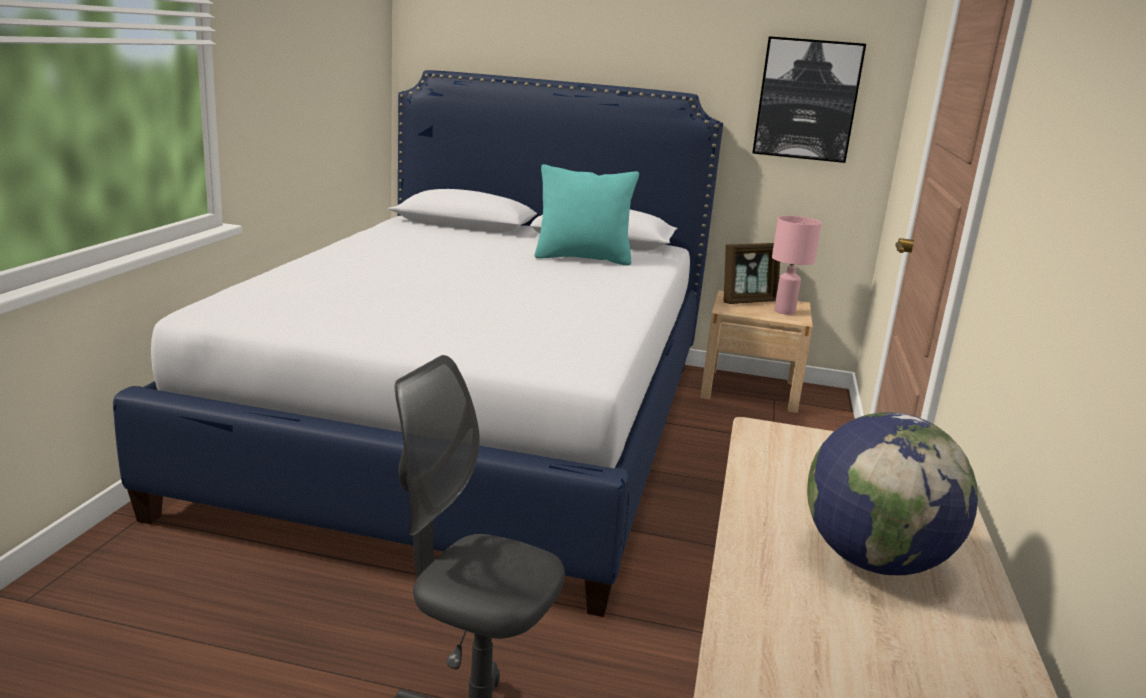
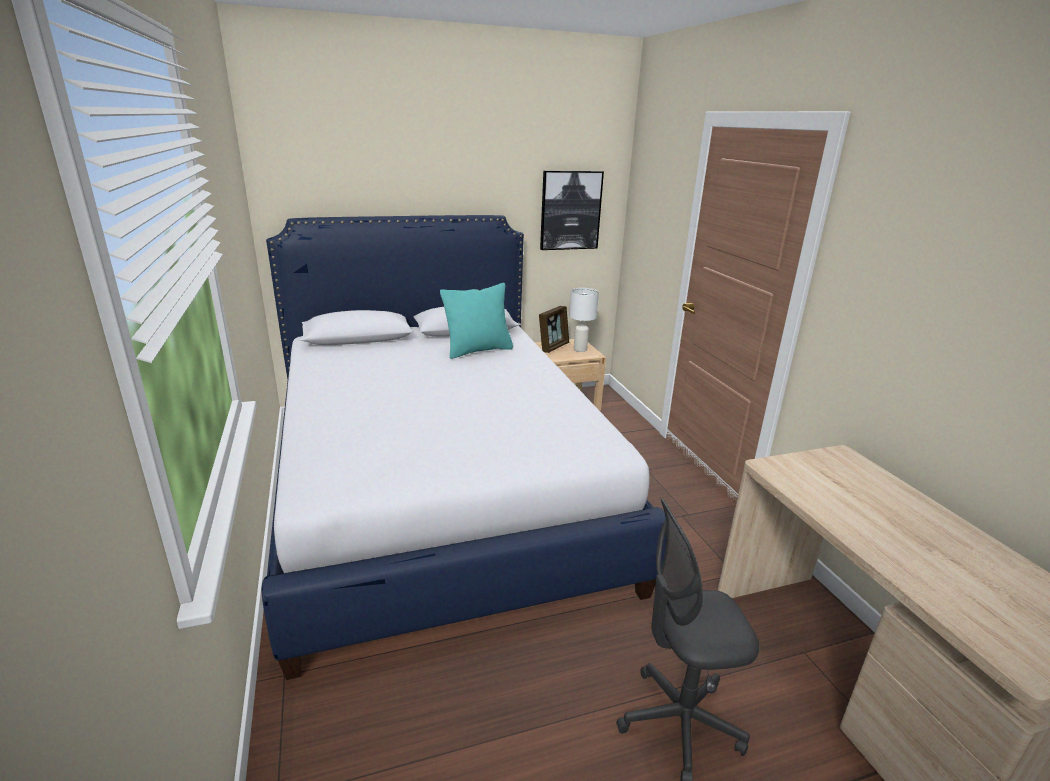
camera: 30 degrees left, 5 degrees up
pink table lamp [772,216,822,315] -> white table lamp [569,288,599,352]
globe [807,412,978,575] -> none

